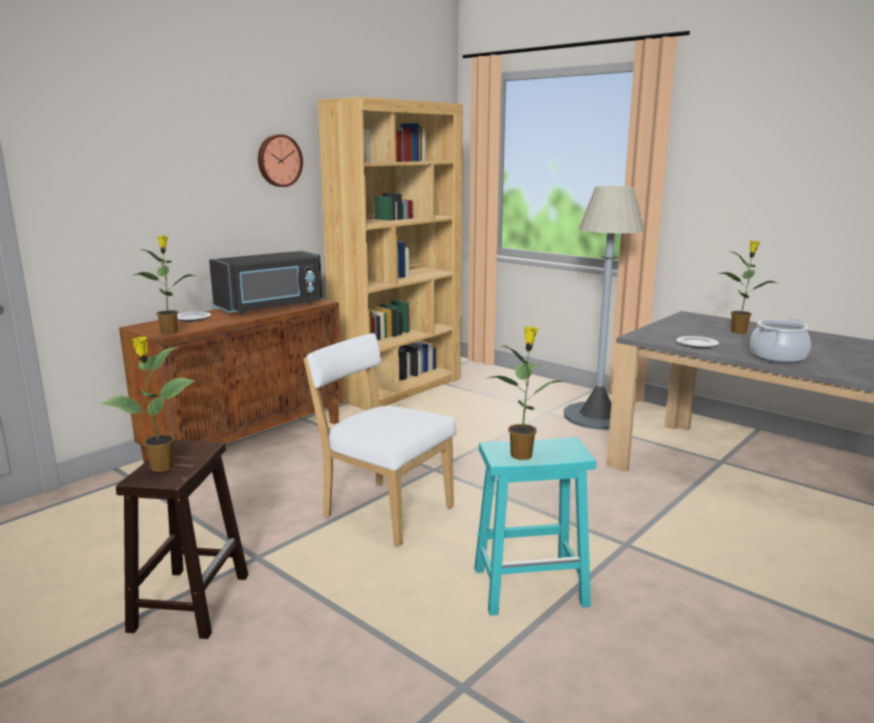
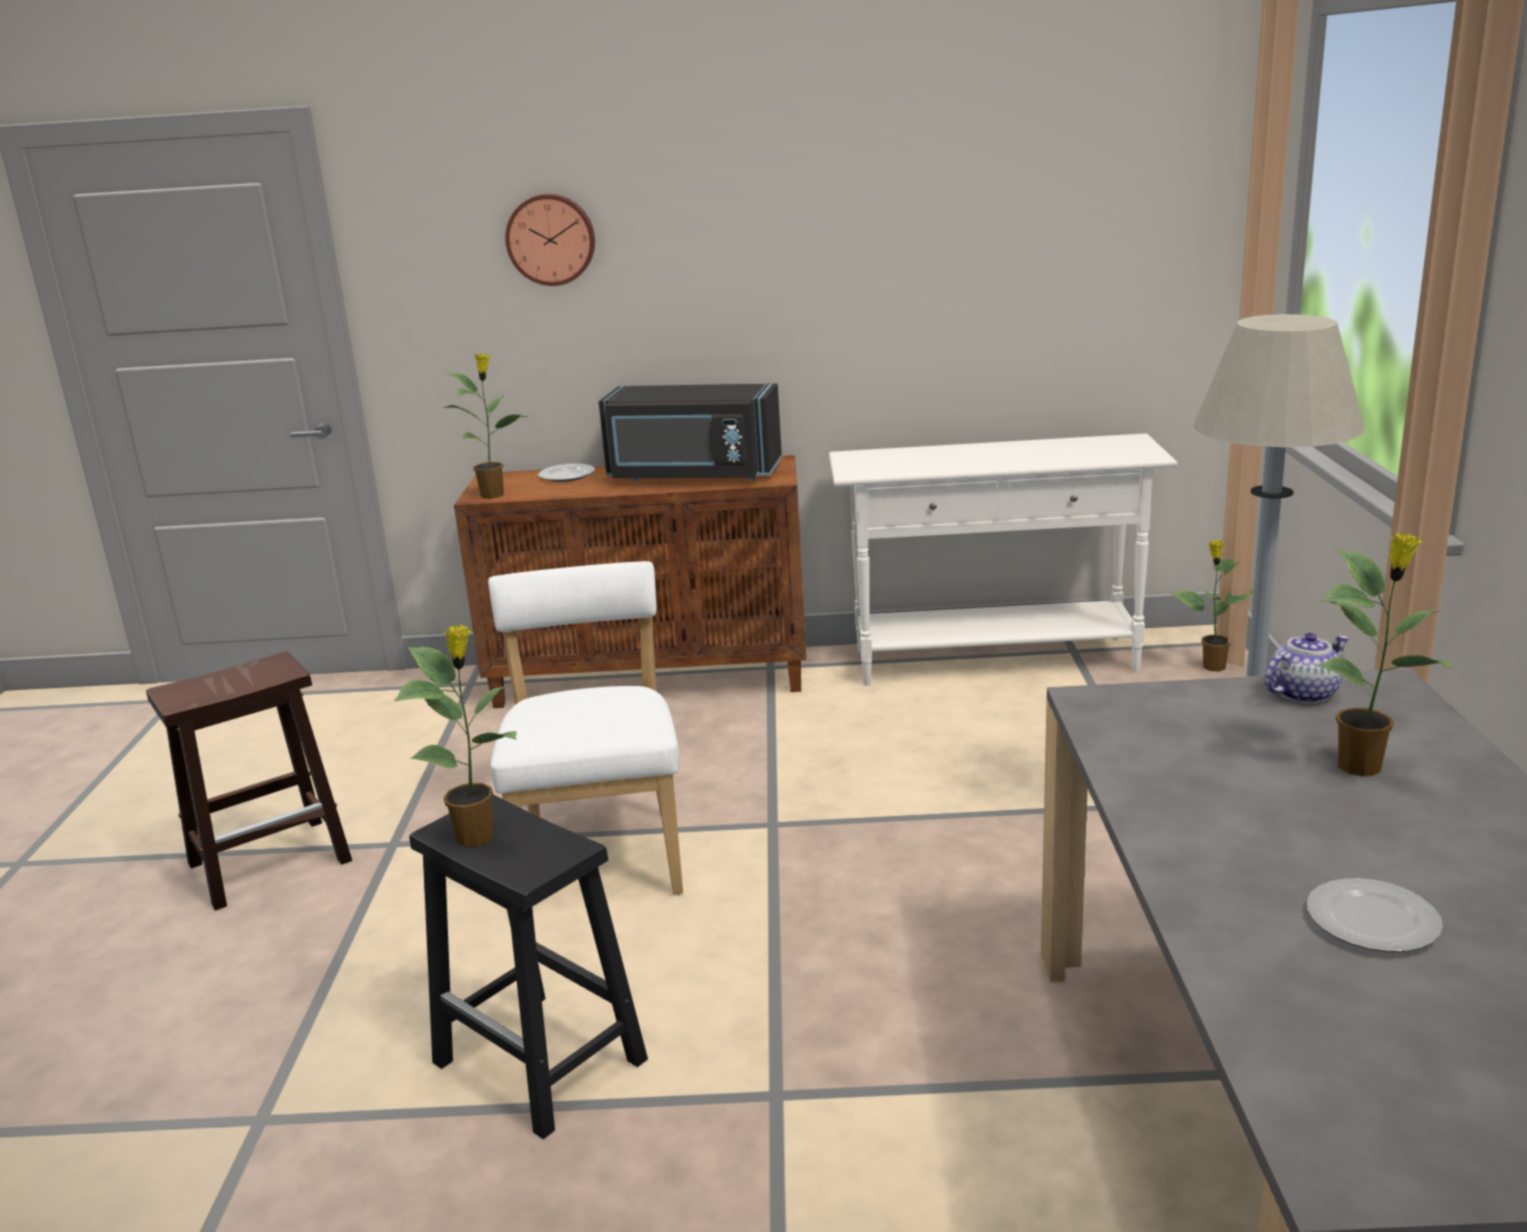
camera: 50 degrees right, 5 degrees up
potted plant [101,337,196,472] -> potted plant moved to [1171,539,1254,672]
wall clock [258,134,303,187] -> wall clock moved to [505,194,595,286]
brown bookcase [318,97,463,410] -> white console table [829,433,1177,686]
turquoise stool [474,437,596,616] -> black stool [409,794,648,1139]
plate [676,336,719,348] -> plate moved to [1307,878,1443,952]
cooking pot [750,319,811,364] -> none
none -> teapot [1265,633,1349,704]

